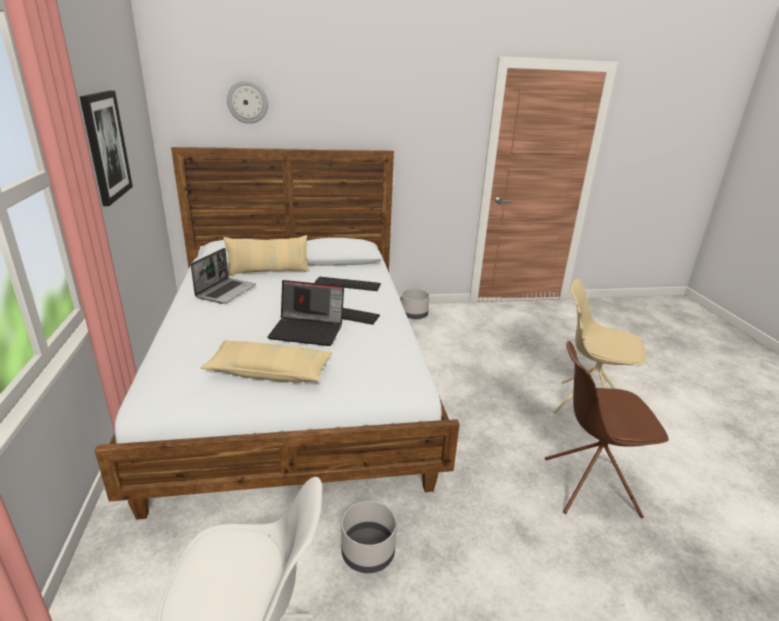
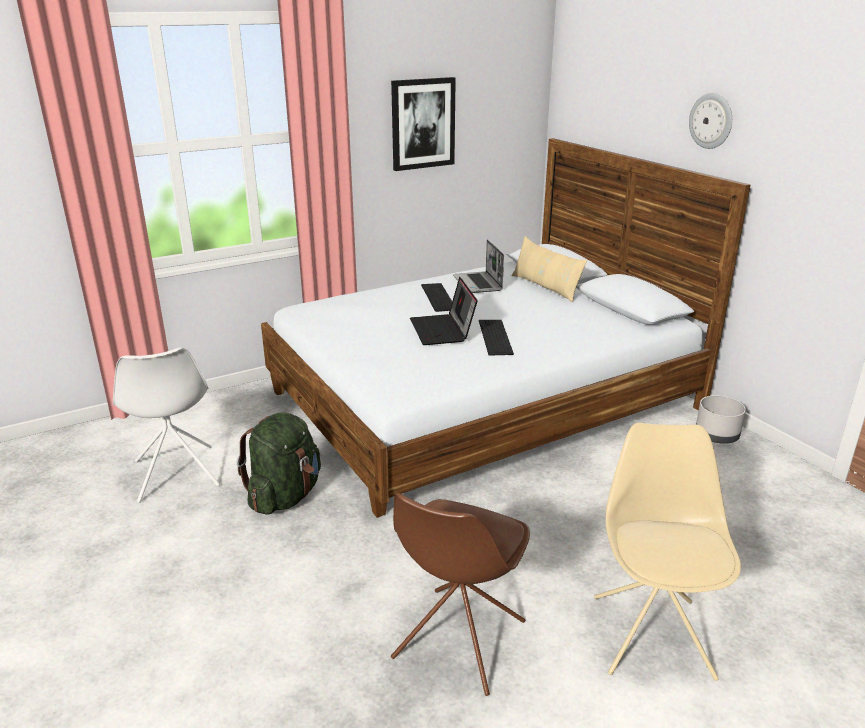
camera: 70 degrees right, 0 degrees up
laptop [191,248,256,304] -> laptop turned 75 degrees clockwise [453,240,504,293]
beige pillow [200,340,332,382] -> none
wall clock [227,81,268,124] -> wall clock moved to [689,93,732,149]
keyboard [314,277,381,291] -> keyboard moved to [421,283,452,312]
grey planter [341,501,397,573] -> green backpack [237,413,321,515]
brown chair [545,341,669,518] -> brown chair turned 135 degrees counterclockwise [391,493,530,696]

